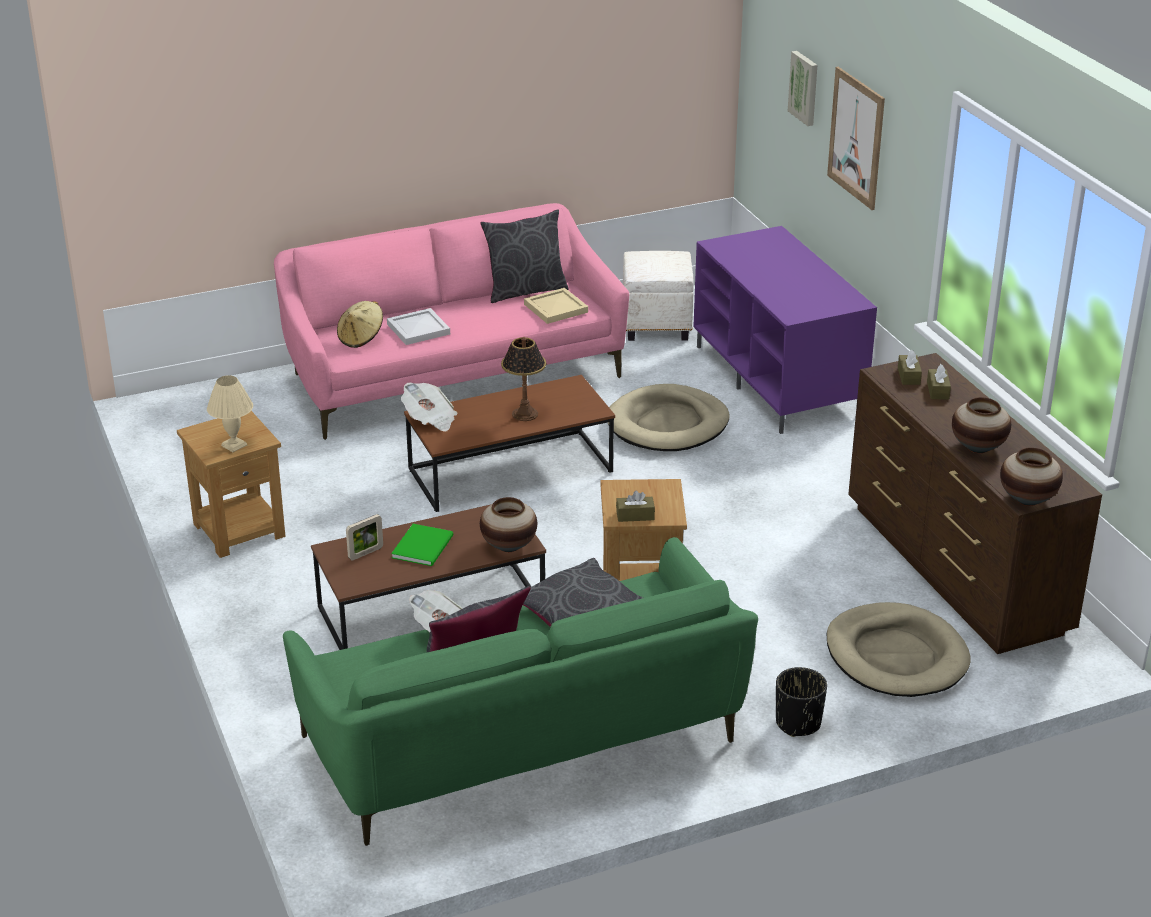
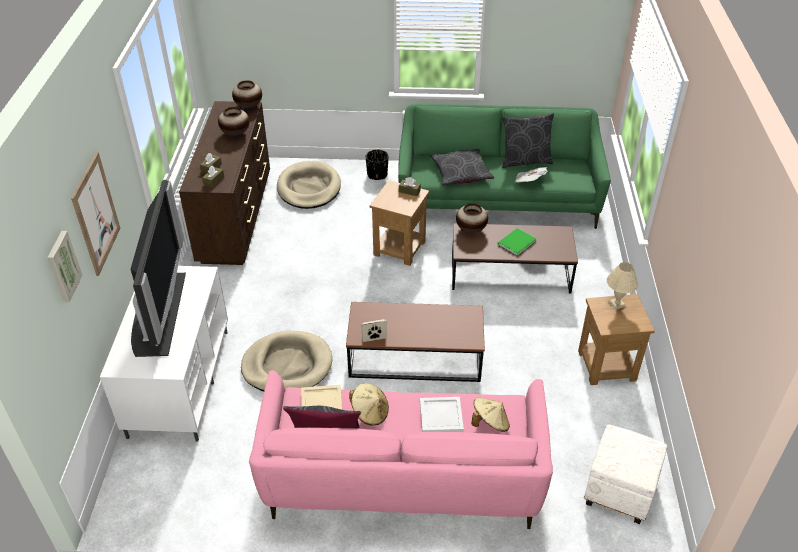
camera: 155 degrees left, 10 degrees up
picture frame [346,514,383,560] -> picture frame moved to [362,319,387,342]
newspaper [401,382,457,431] -> none
table lamp [501,337,546,421] -> none
white ottoman [623,251,694,341] -> white ottoman moved to [584,424,668,524]
purple tv stand [693,226,877,434] -> white tv stand [100,266,228,442]
none -> television [131,180,186,357]
none -> beige hat [349,383,389,425]

